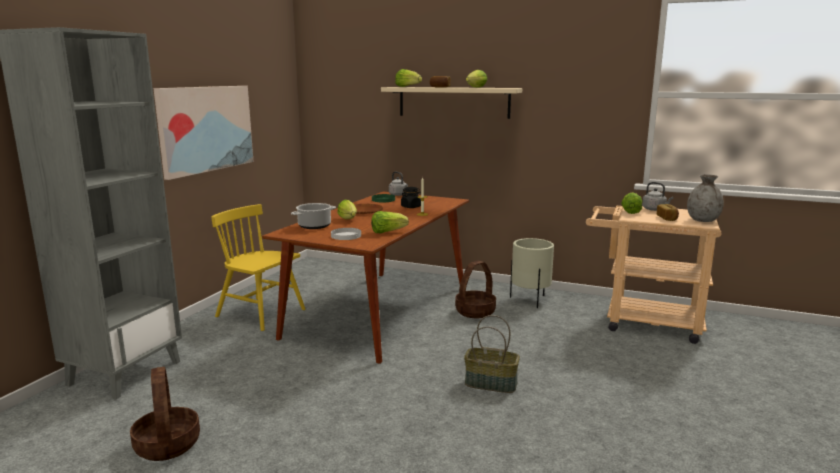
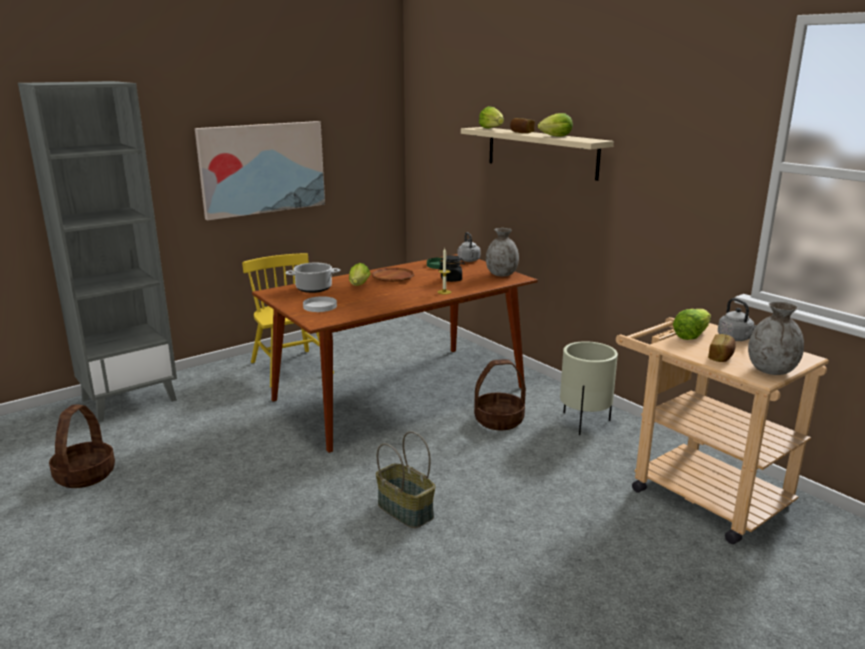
camera: 30 degrees right, 5 degrees up
lettuce [371,211,409,233] -> none
none -> grey vase [486,228,519,276]

